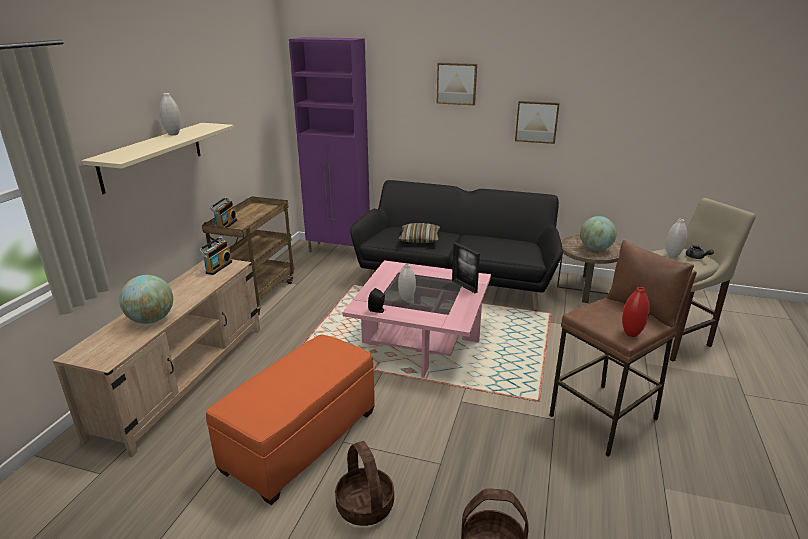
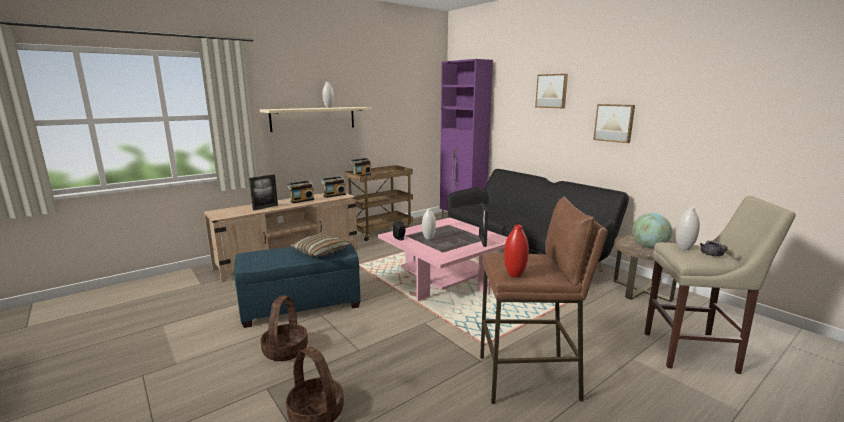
camera: 35 degrees right, 10 degrees down
globe [119,275,173,324] -> picture frame [249,174,278,210]
orange ottoman [206,335,375,505] -> blue ottoman [234,241,360,328]
pillow [399,223,440,243] -> pillow moved to [290,234,350,257]
none -> radio [287,180,314,203]

